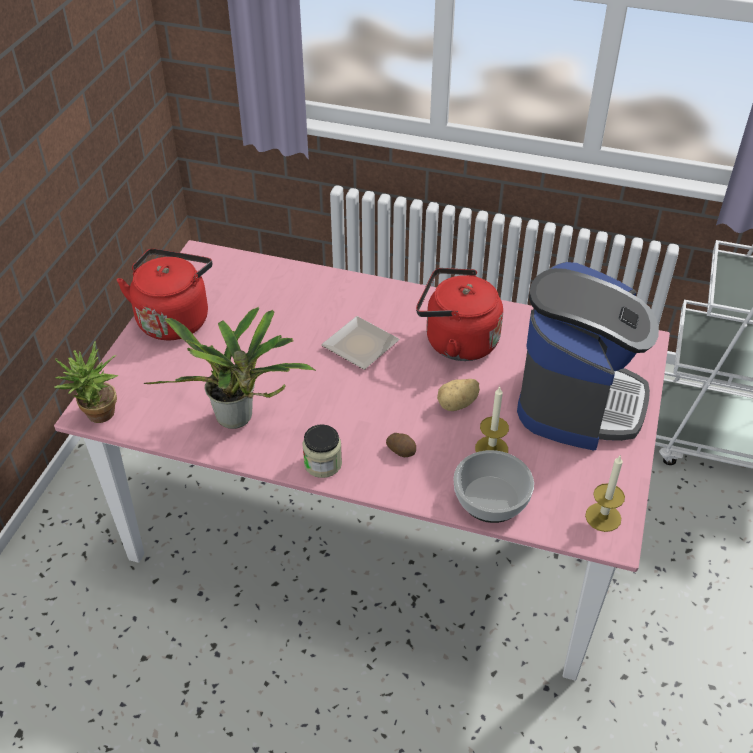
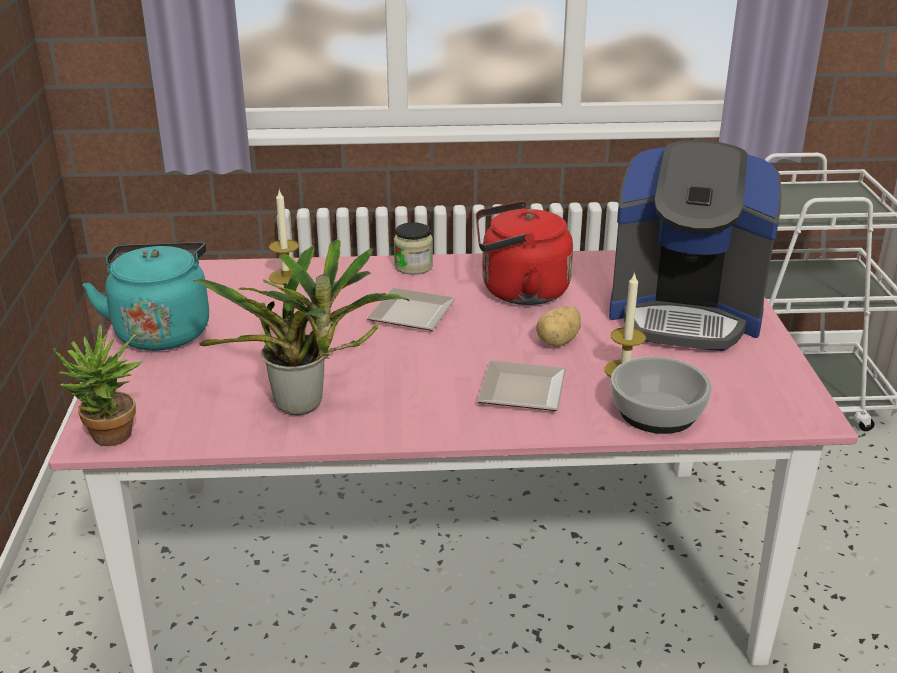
camera: 20 degrees left, 15 degrees down
red kettle [117,249,212,340] -> turquoise kettle [83,242,209,351]
jar [302,424,342,478] -> jar moved to [394,222,433,275]
potato [386,433,416,457] -> plate [477,360,566,411]
coffee machine [517,262,659,451] -> coffee machine turned 105 degrees clockwise [609,140,782,351]
candle [585,456,625,532] -> candle moved to [269,190,299,285]

